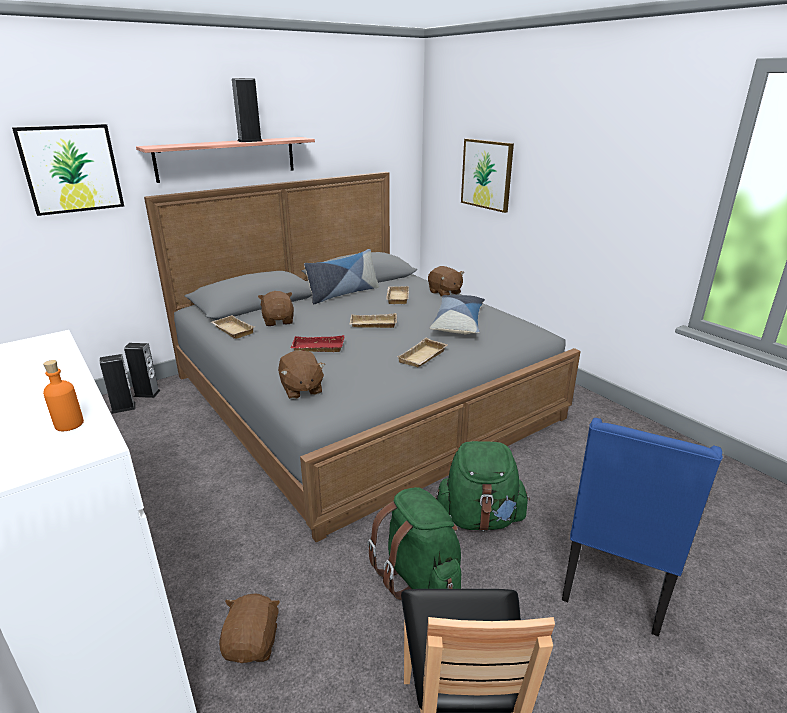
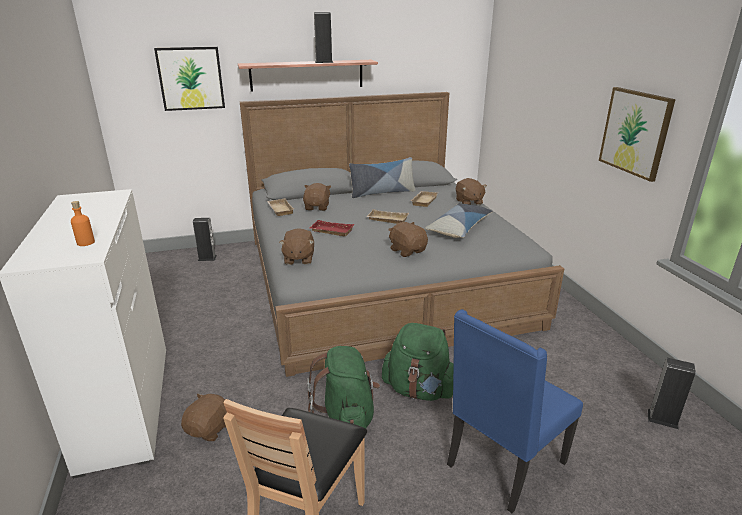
camera: 20 degrees right, 0 degrees up
speaker [124,343,161,398] -> speaker moved to [648,357,696,429]
beige tray [397,338,447,367] -> brown plush toy [388,222,428,257]
picture [461,139,514,213] -> picture moved to [599,87,676,182]

